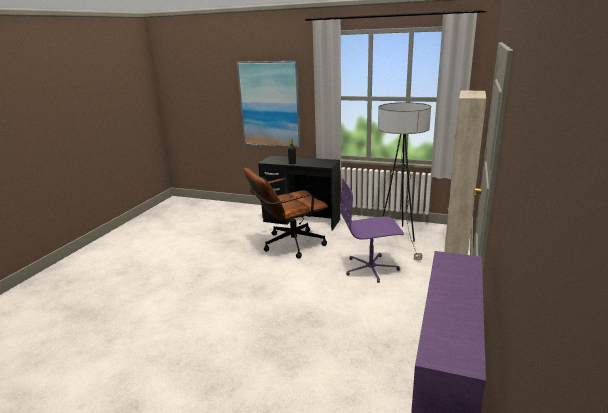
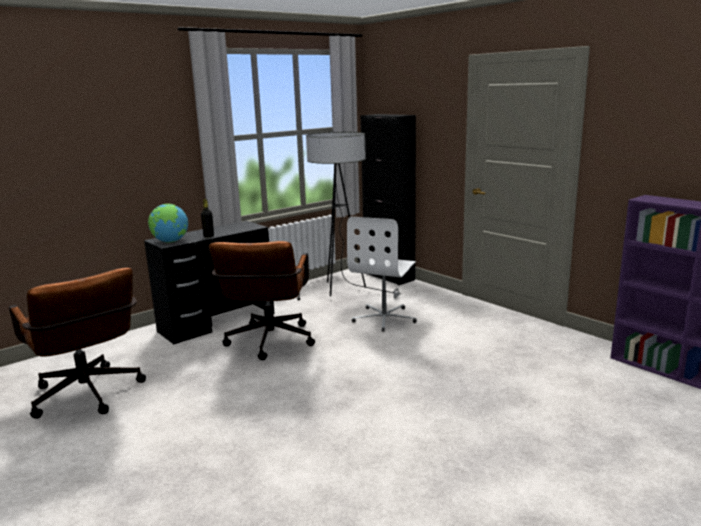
camera: 60 degrees left, 5 degrees down
picture [236,61,301,148] -> none
purple office chair [341,177,404,283] -> white office chair [347,217,417,332]
beige cabinet [444,91,486,255] -> black cabinet [361,114,416,285]
none -> brown office chair [9,268,146,419]
none -> globe [148,204,188,243]

